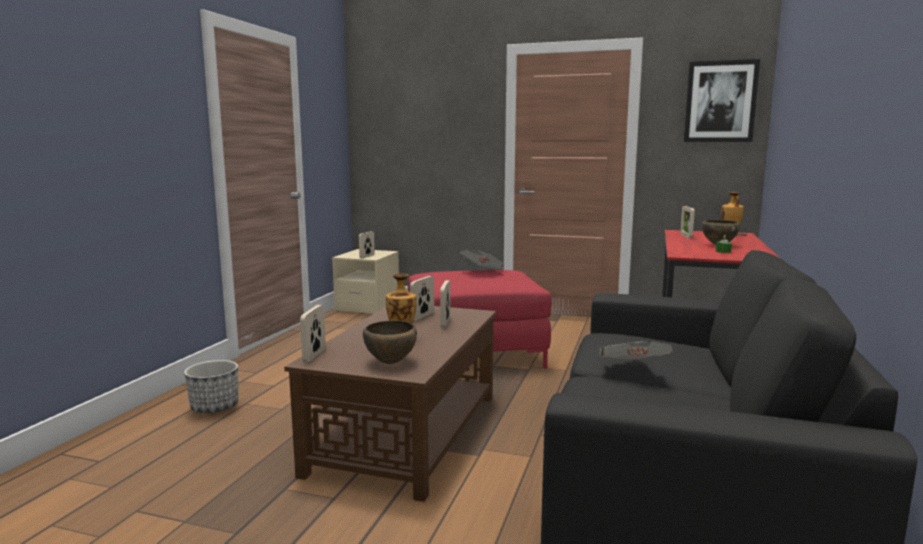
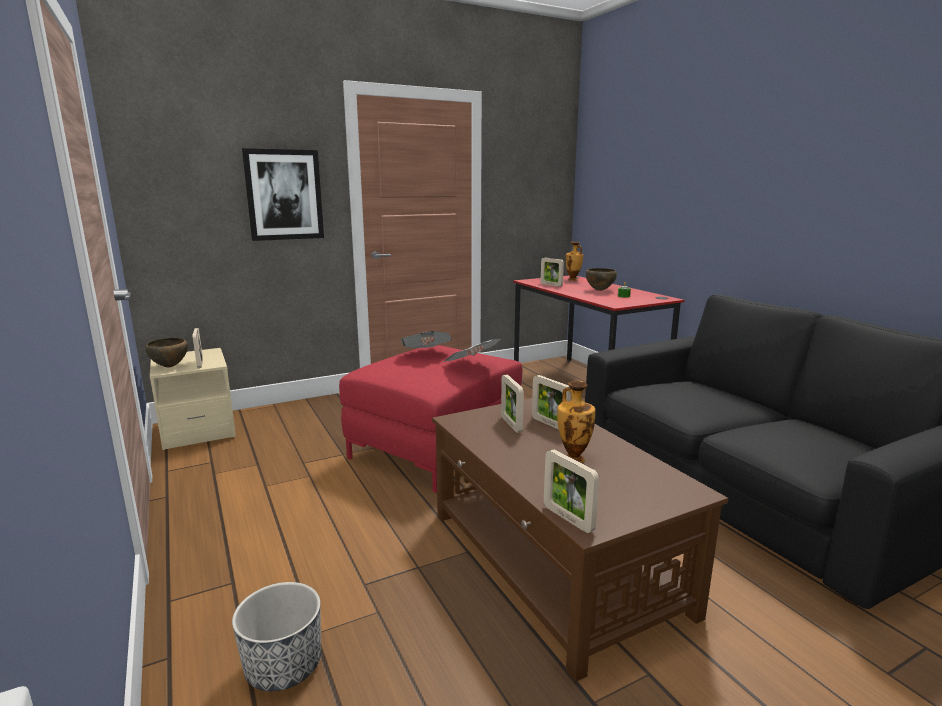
camera: 45 degrees left, 5 degrees up
brown bowl [363,320,417,364] -> brown bowl moved to [145,338,188,367]
newspaper [599,341,673,359] -> newspaper moved to [443,339,501,362]
picture [684,59,760,142] -> picture moved to [242,148,324,241]

